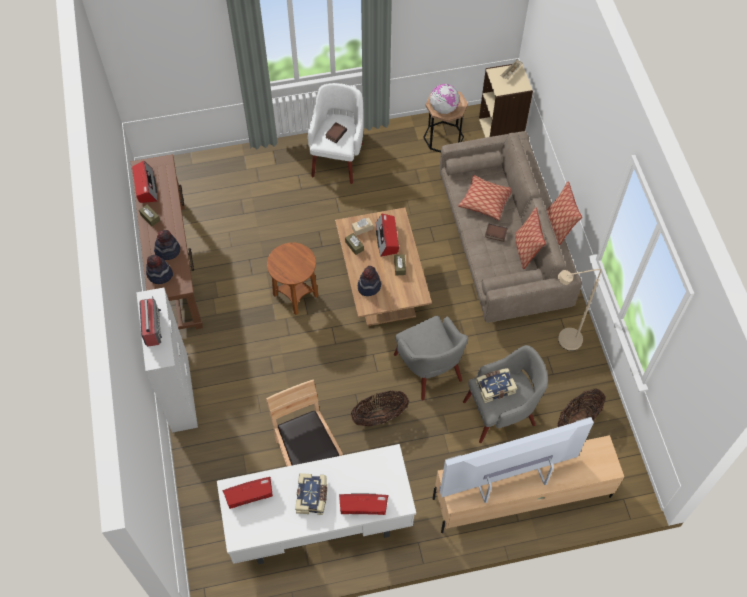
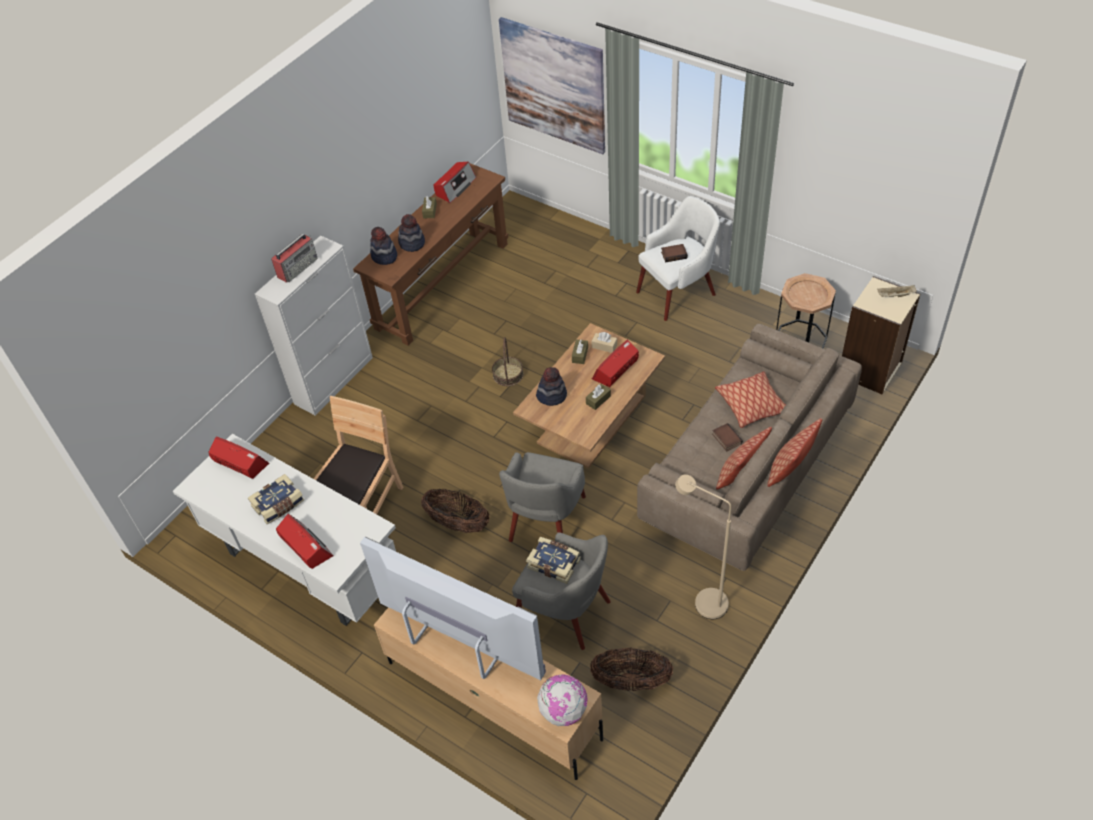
camera: 50 degrees right, 10 degrees down
brown side table [267,243,319,315] -> basket [492,337,523,386]
globe [430,84,459,114] -> globe moved to [537,674,587,726]
none -> picture [499,17,605,154]

